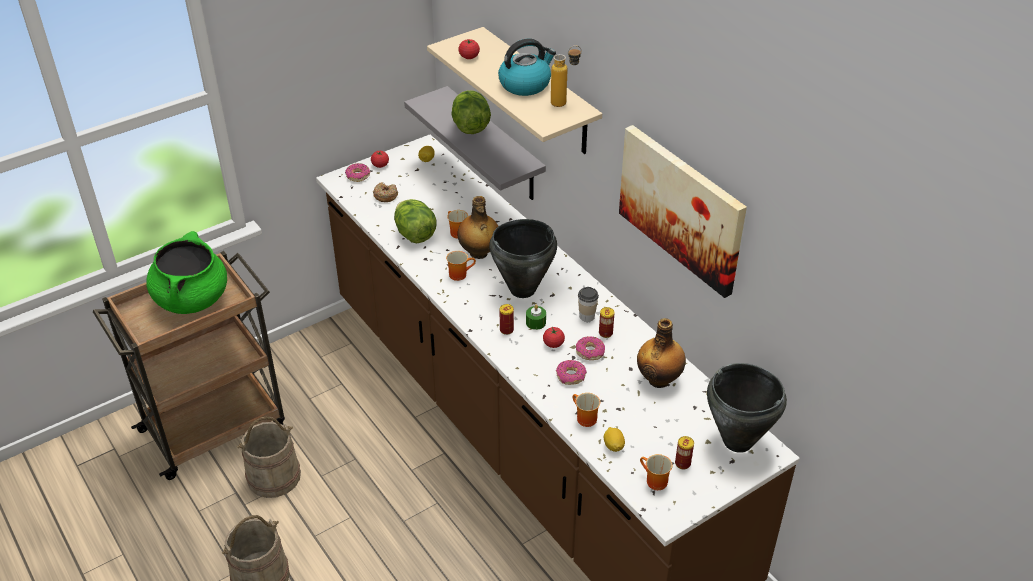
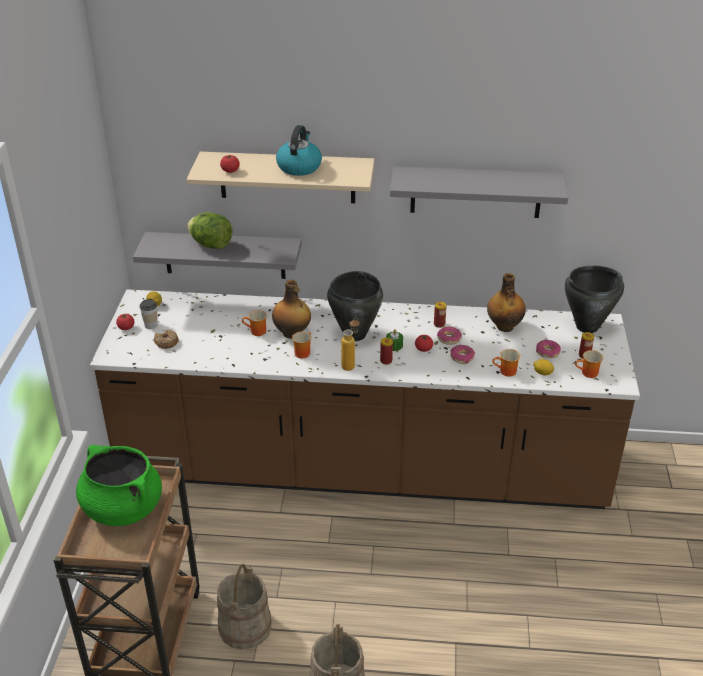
camera: 50 degrees left, 5 degrees down
donut [345,163,370,182] -> donut moved to [536,340,561,358]
lettuce [394,199,437,243] -> none
bottle [551,45,582,107] -> bottle moved to [341,317,359,371]
cup [578,287,599,322] -> cup moved to [140,299,158,329]
picture [619,125,747,298] -> grey shelf [390,166,568,218]

